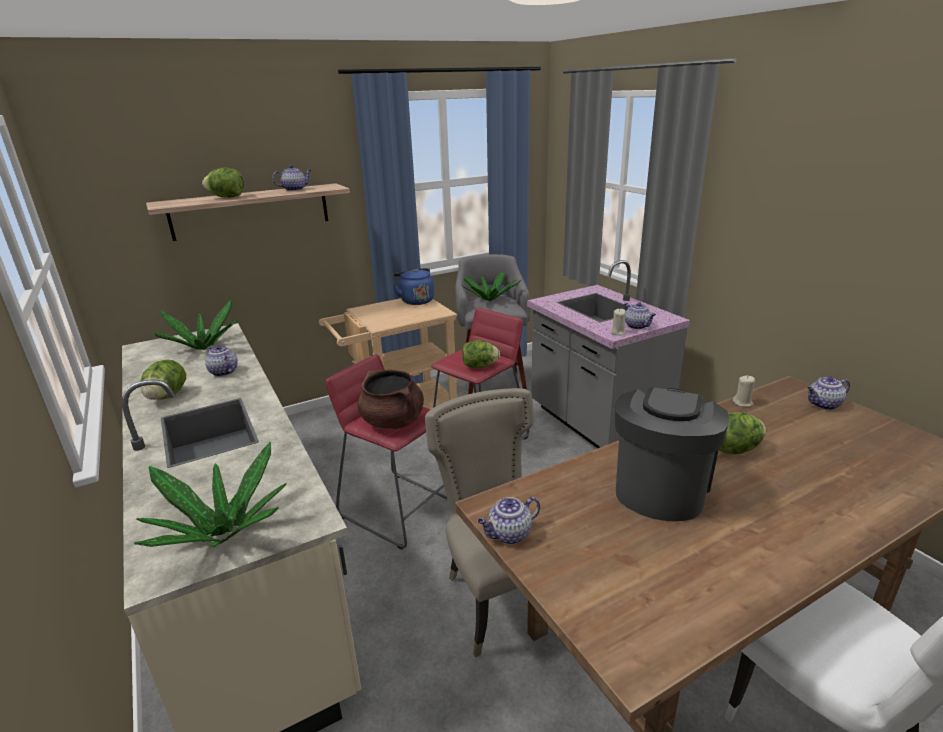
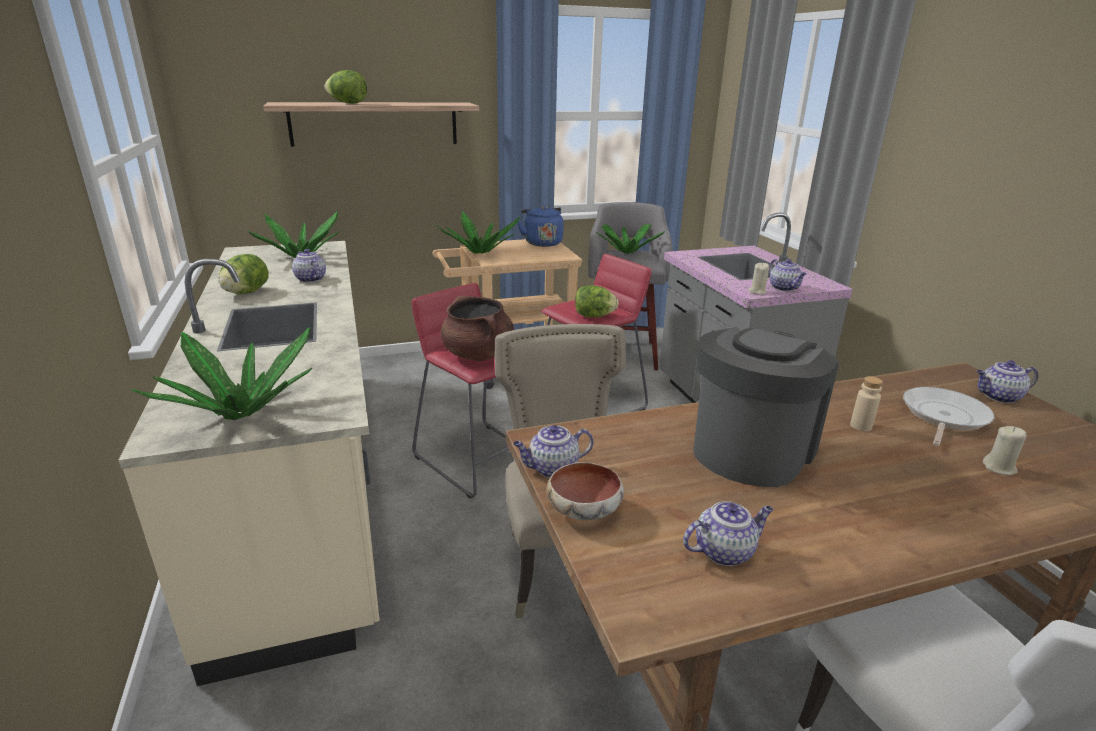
camera: 10 degrees right, 0 degrees up
teapot [272,165,311,191] -> teapot moved to [683,501,773,566]
lettuce [719,412,766,454] -> beige bottle [850,376,883,431]
beige candle [733,376,755,407] -> beige candle moved to [983,426,1027,475]
none -> potted plant [436,211,520,254]
none -> bowl [547,462,624,520]
none -> frying pan [903,387,995,446]

